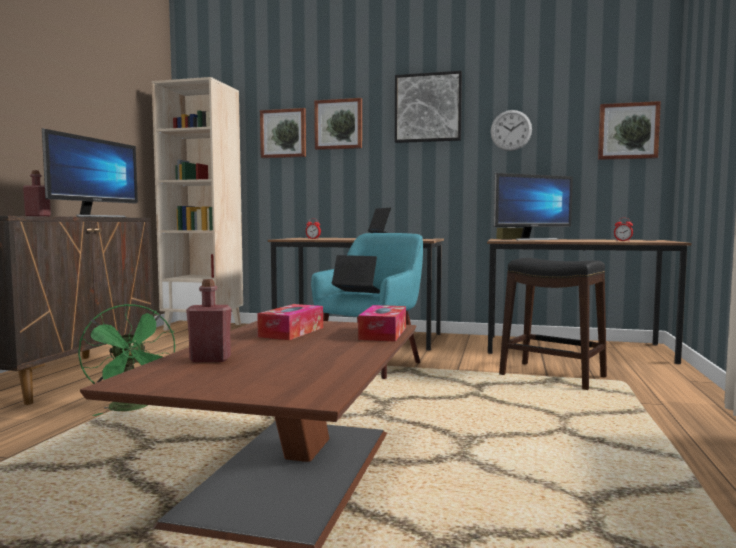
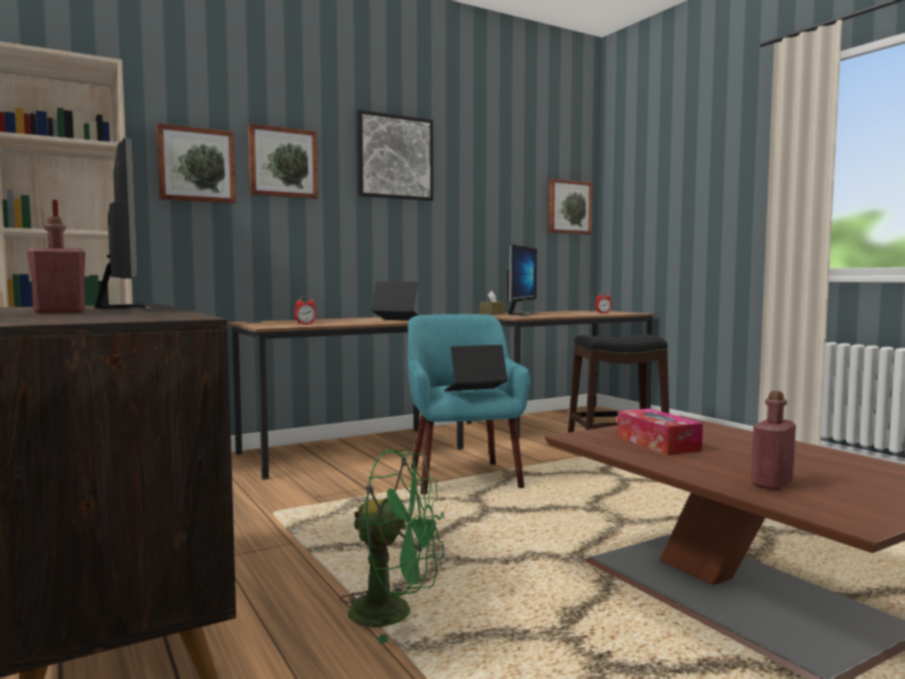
camera: 45 degrees left, 0 degrees up
tissue box [358,305,406,342] -> none
wall clock [490,110,532,151] -> none

